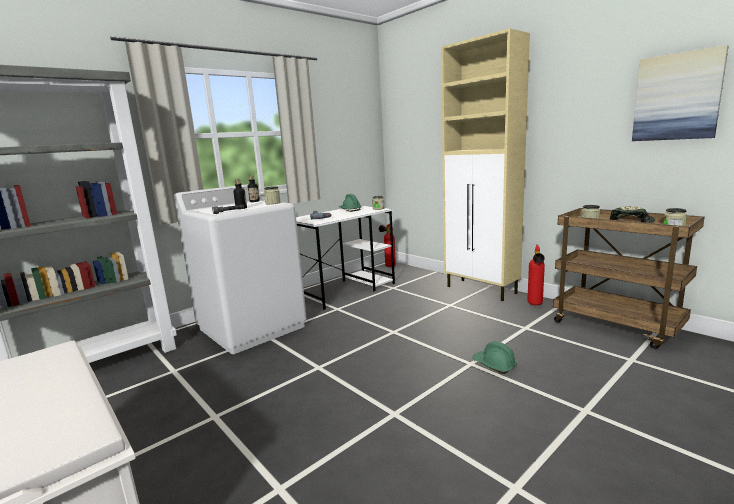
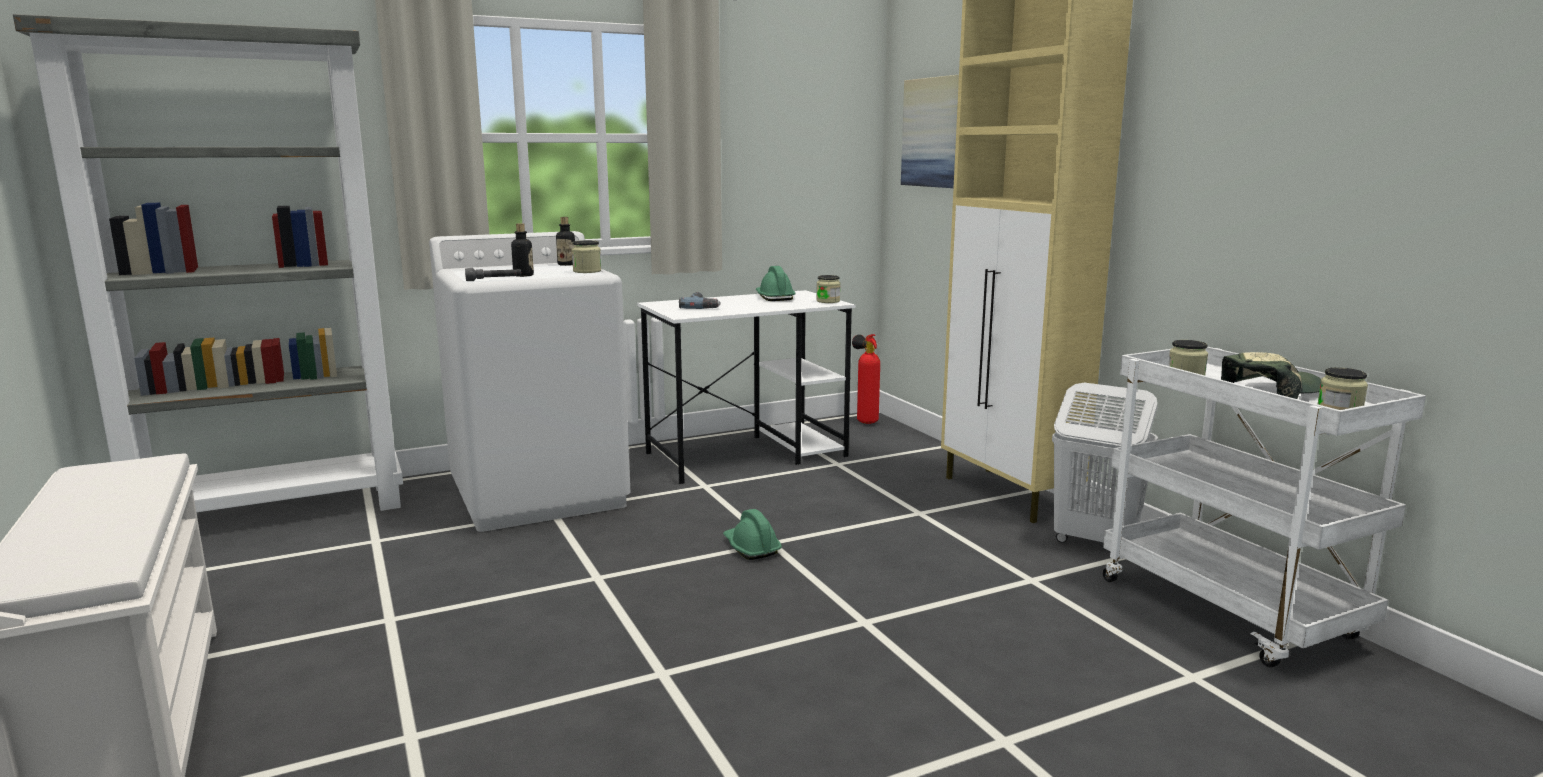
camera: 15 degrees right, 0 degrees up
green hard hat [472,341,517,374] -> green hard hat moved to [723,509,782,560]
fire extinguisher [527,244,545,305] -> white laundry basket [1052,383,1158,543]
brown cart [553,208,705,349] -> white cart [1103,347,1426,668]
picture [632,45,729,141] -> picture moved to [901,75,959,188]

